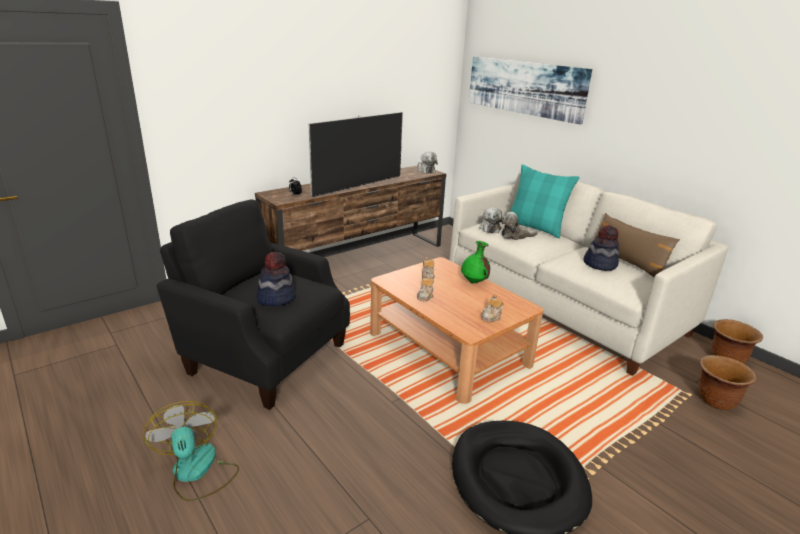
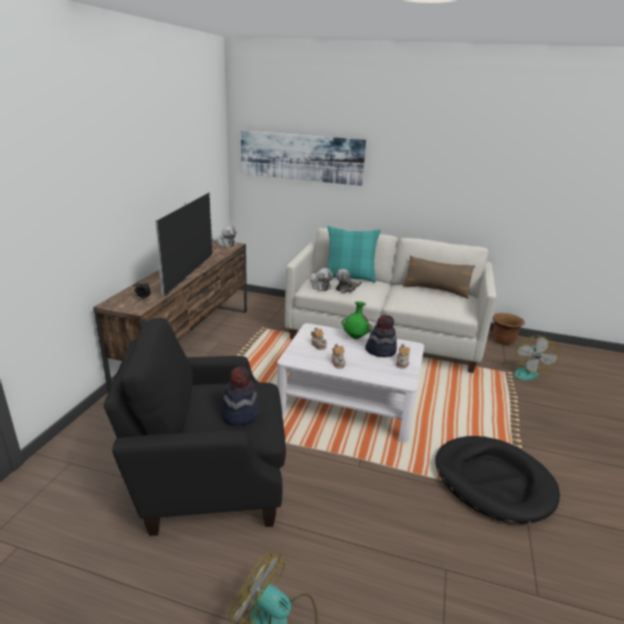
camera: 35 degrees left, 0 degrees up
brown coffee table [370,257,544,404] -> white coffee table [277,323,424,442]
hat [584,225,619,271] -> hat moved to [365,314,397,357]
brown planter [699,355,757,410] -> fan [502,336,559,381]

